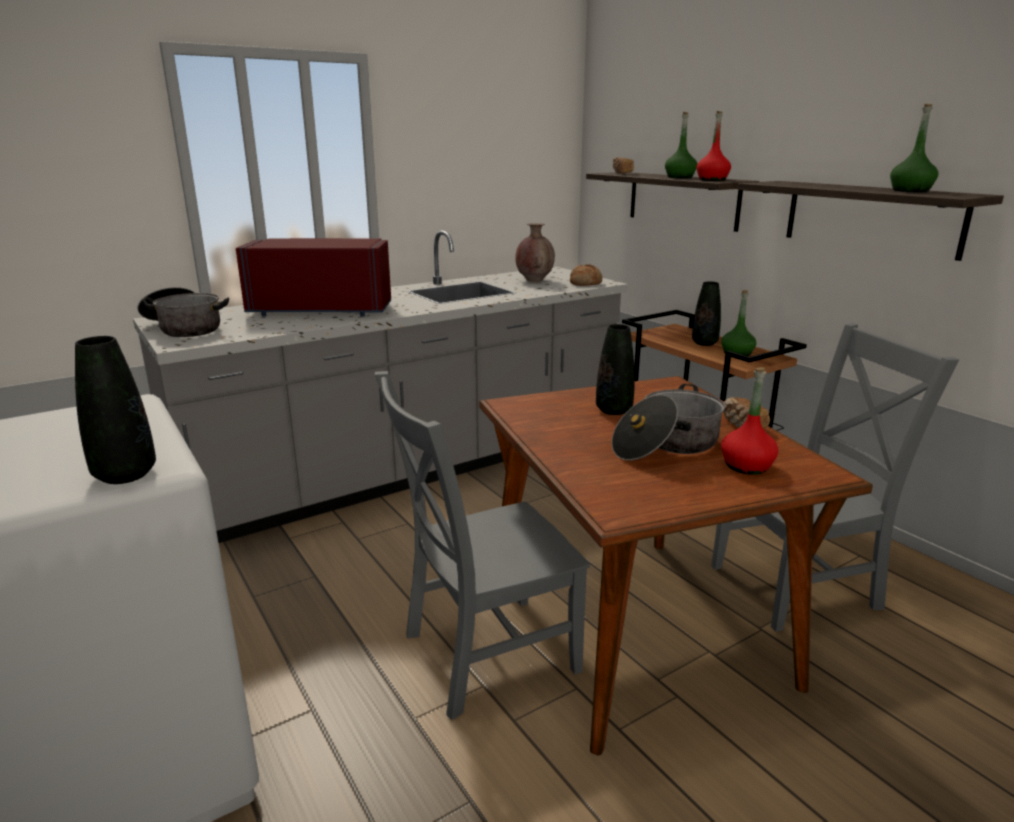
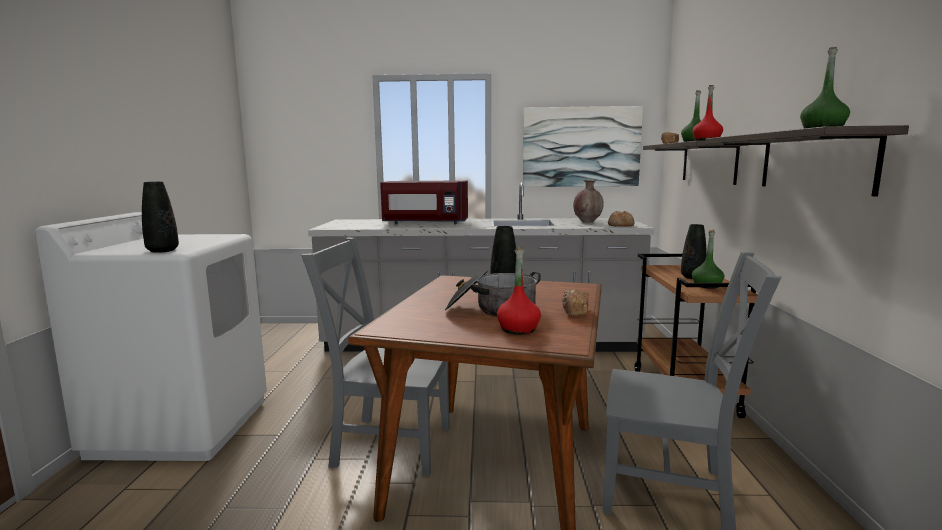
camera: 35 degrees right, 10 degrees down
cooking pot [137,287,229,337] -> none
red microwave [236,238,391,317] -> red microwave turned 150 degrees clockwise [380,181,468,224]
none -> picture [523,106,643,187]

